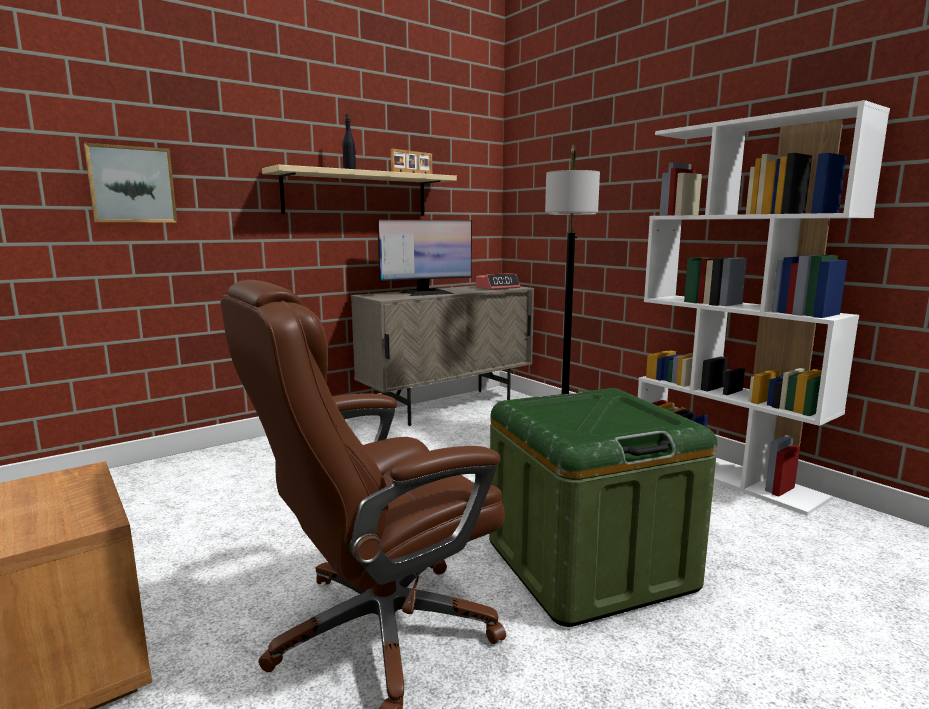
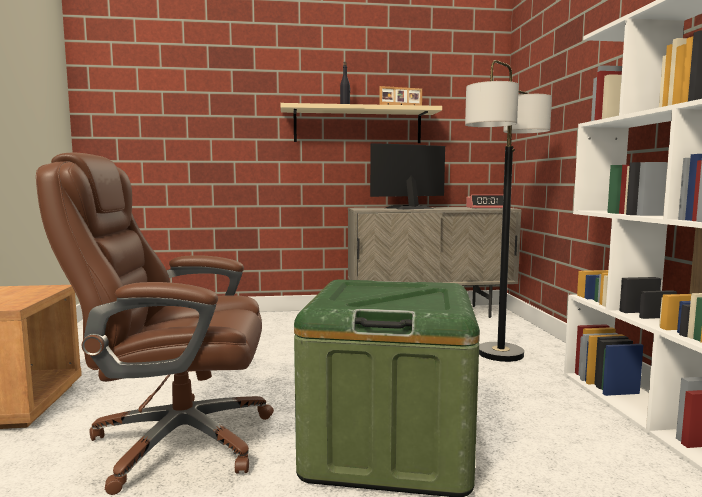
camera: 30 degrees right, 5 degrees down
picture [84,143,177,223] -> none
monitor [377,220,472,296] -> monitor turned 150 degrees clockwise [370,143,445,210]

